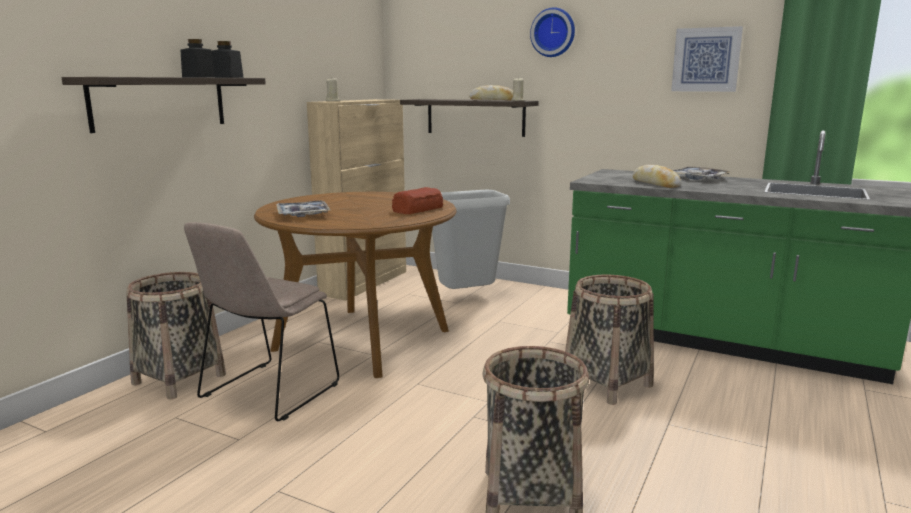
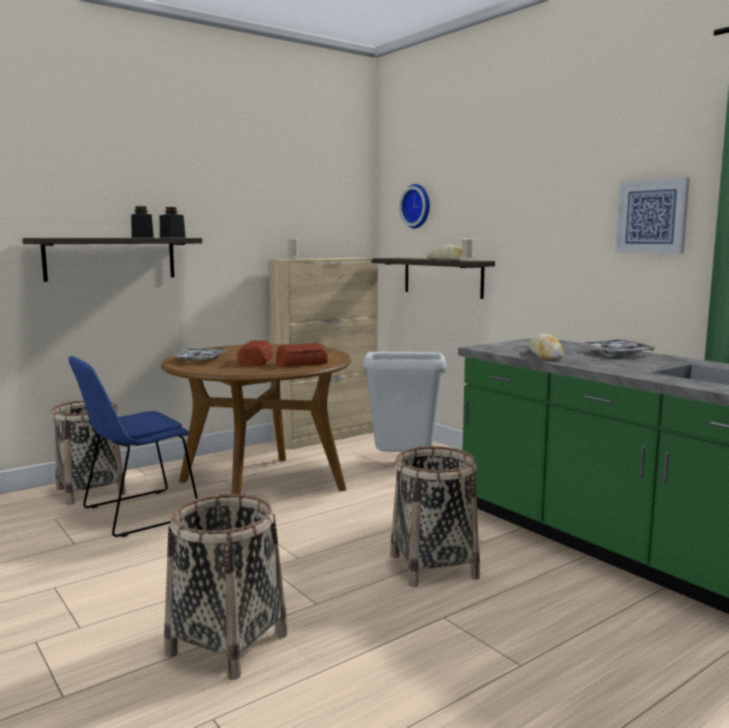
camera: 25 degrees right, 5 degrees down
beige chair [184,222,339,421] -> blue chair [69,356,198,537]
wall clock [530,7,575,57] -> wall clock moved to [399,184,430,229]
none -> bread [237,340,273,366]

